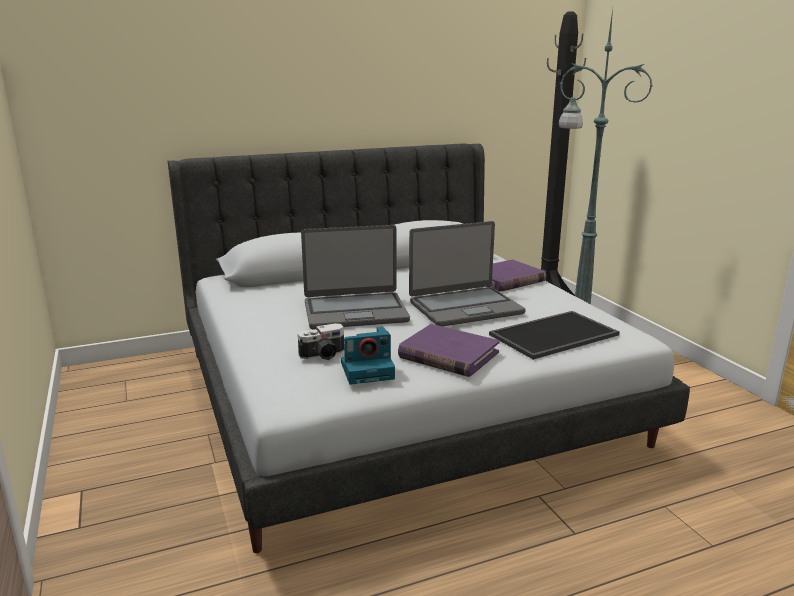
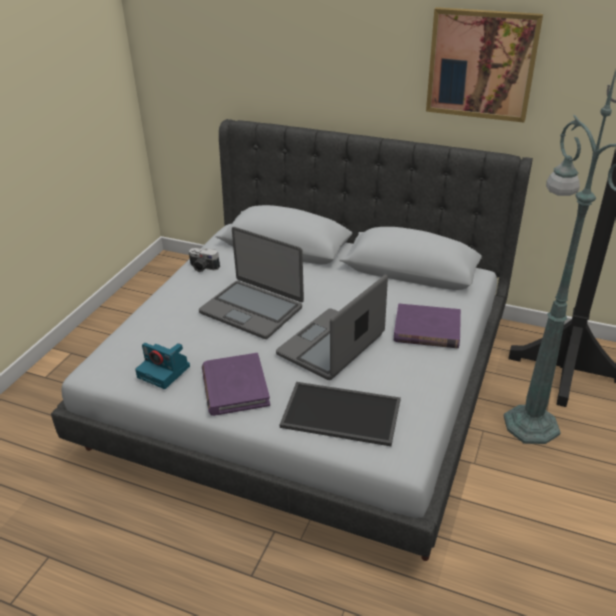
camera: 45 degrees right, 15 degrees up
camera [298,323,344,360] -> camera moved to [189,248,220,272]
laptop [409,221,526,326] -> laptop turned 105 degrees clockwise [276,274,388,380]
none -> picture [426,7,543,122]

